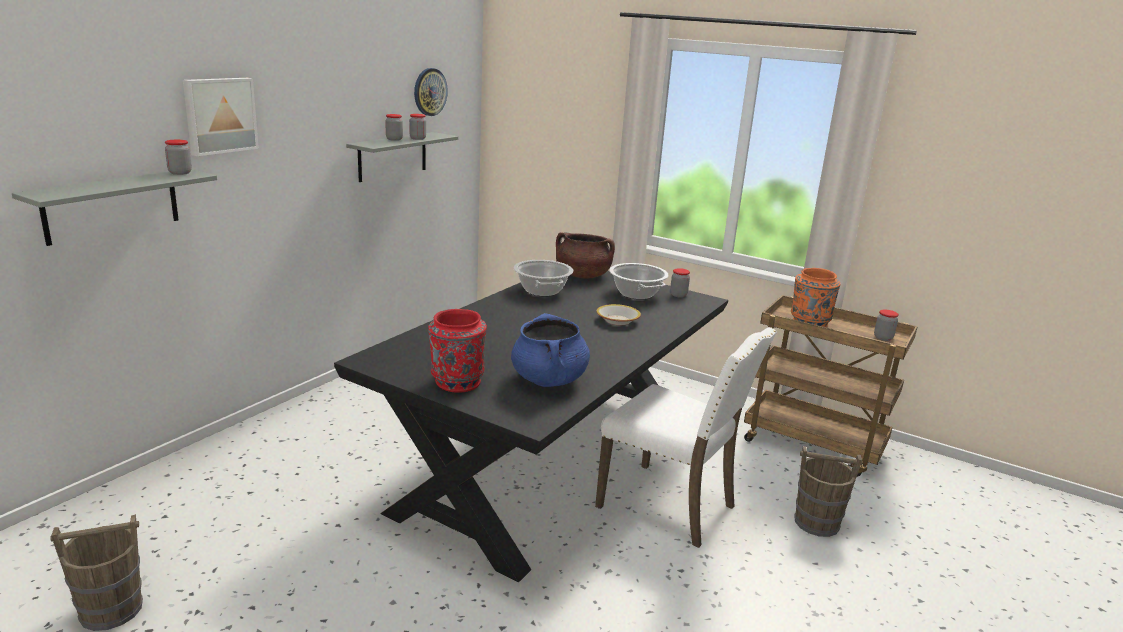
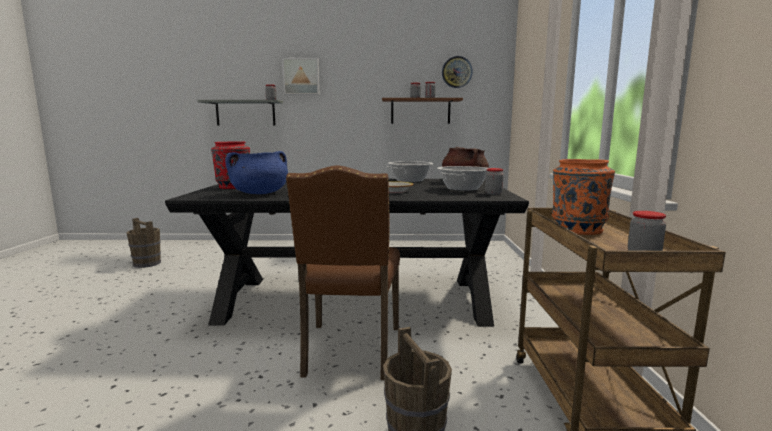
camera: 60 degrees right, 10 degrees down
grey shelf [346,132,458,182] -> brown shelf [382,98,463,124]
white chair [595,327,777,548] -> brown chair [286,165,400,380]

